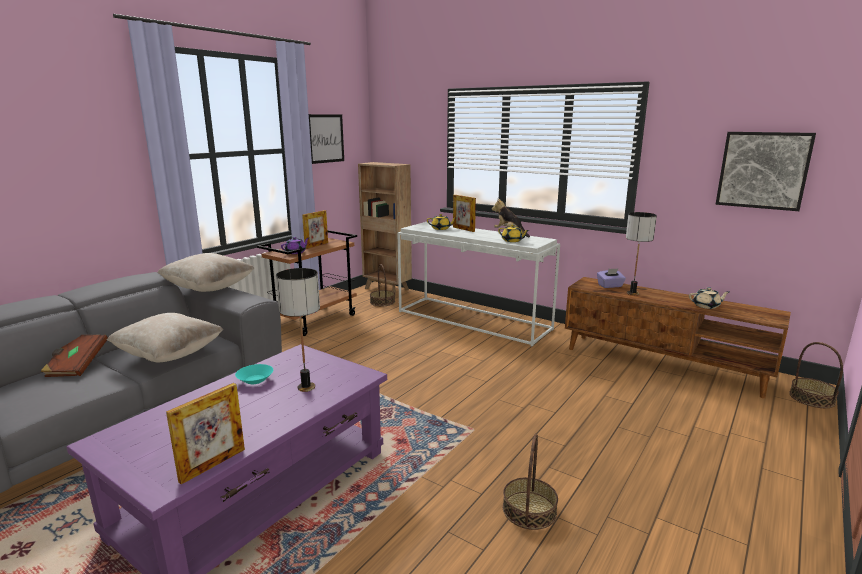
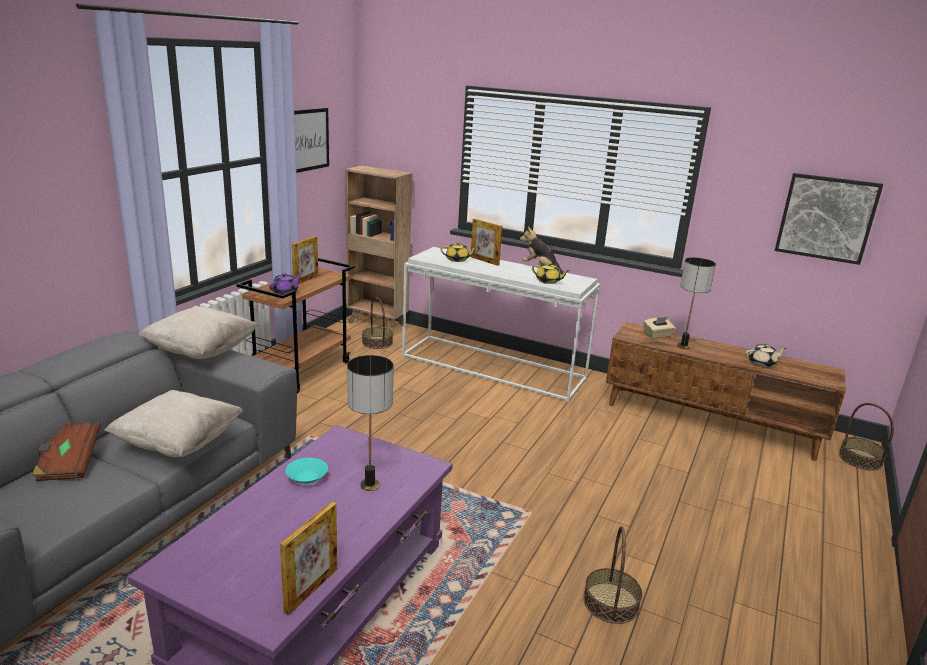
camera: 10 degrees left, 5 degrees up
purple tissue box [597,268,626,288] -> beige tissue box [644,317,675,339]

